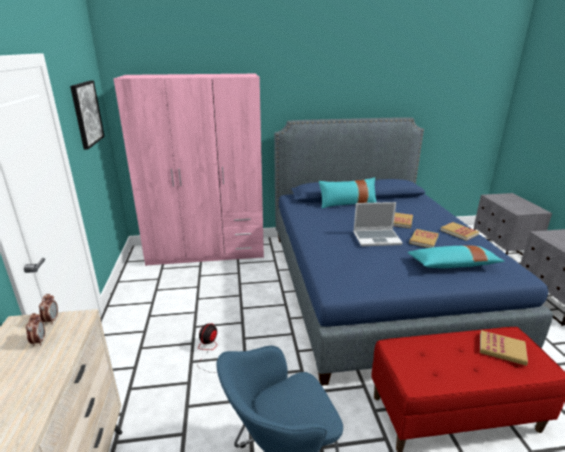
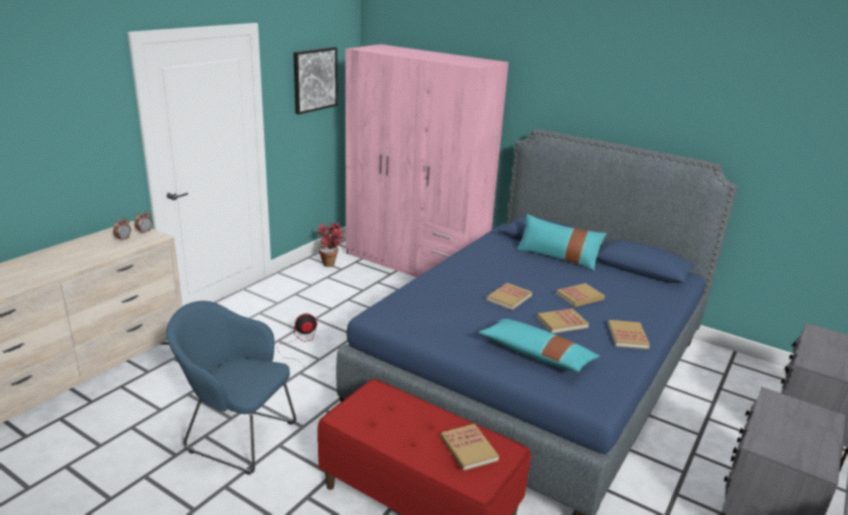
camera: 40 degrees right, 0 degrees up
laptop [353,202,403,246] -> book [486,283,532,310]
none -> potted plant [315,222,344,267]

